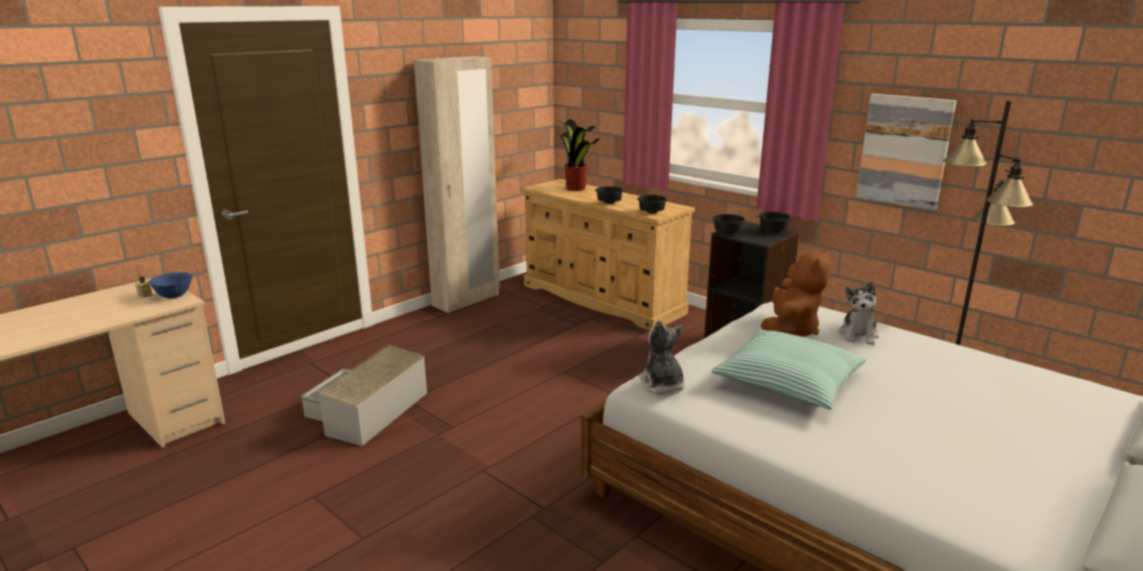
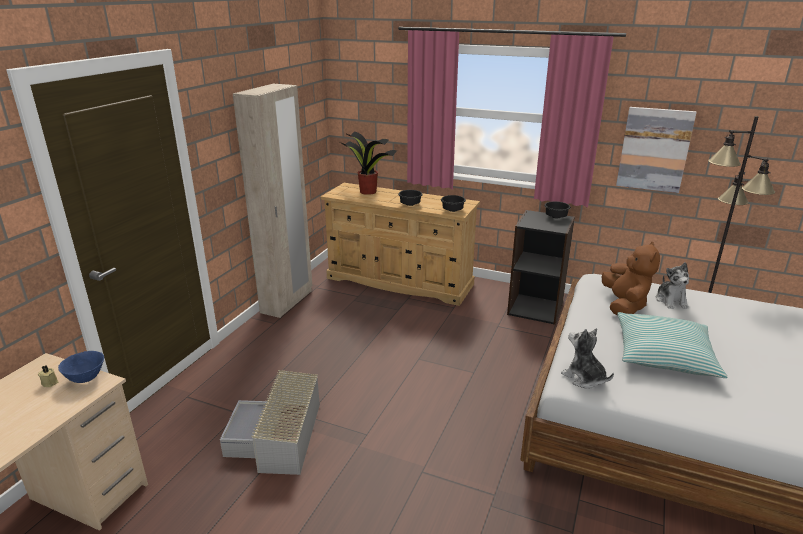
camera: 20 degrees left, 5 degrees up
black bowl [712,214,746,235] -> none

